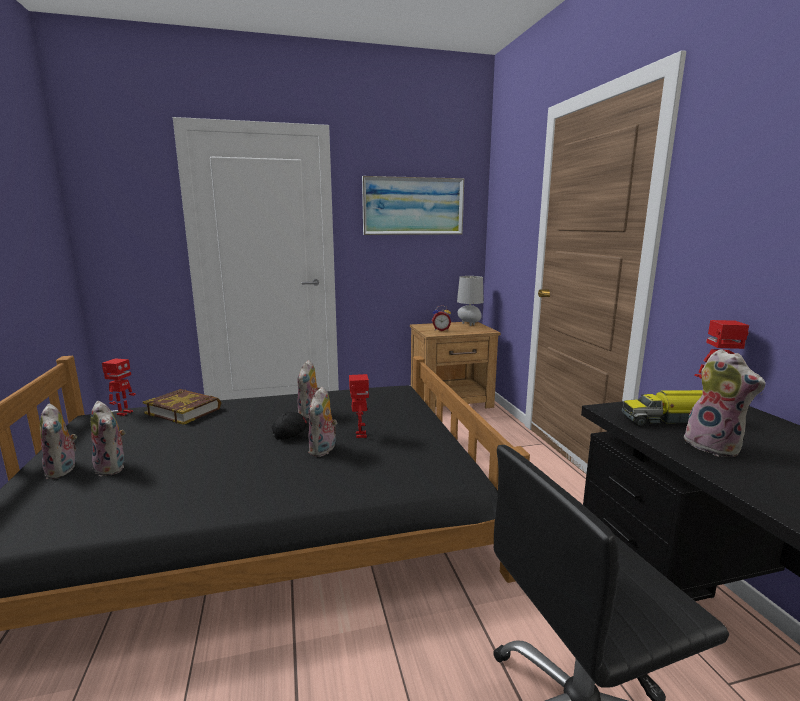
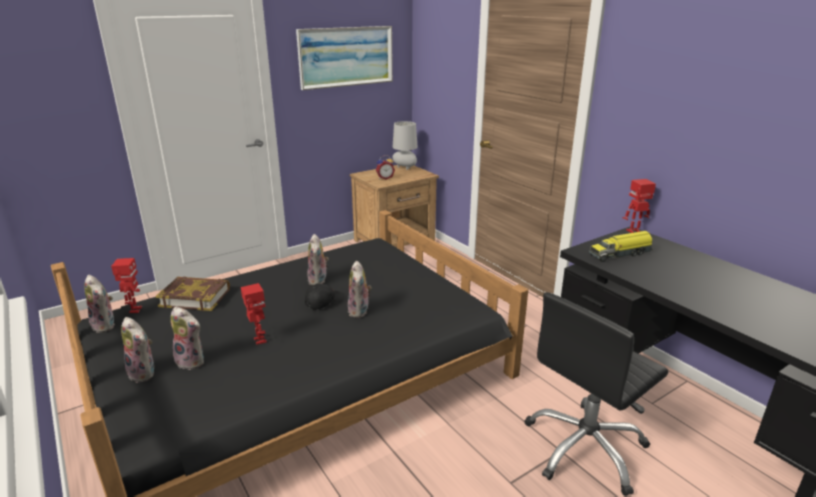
camera: 20 degrees left, 10 degrees up
toy robot [349,374,369,438] -> toy robot moved to [241,283,267,345]
plush toy [684,349,766,457] -> plush toy moved to [84,275,115,333]

